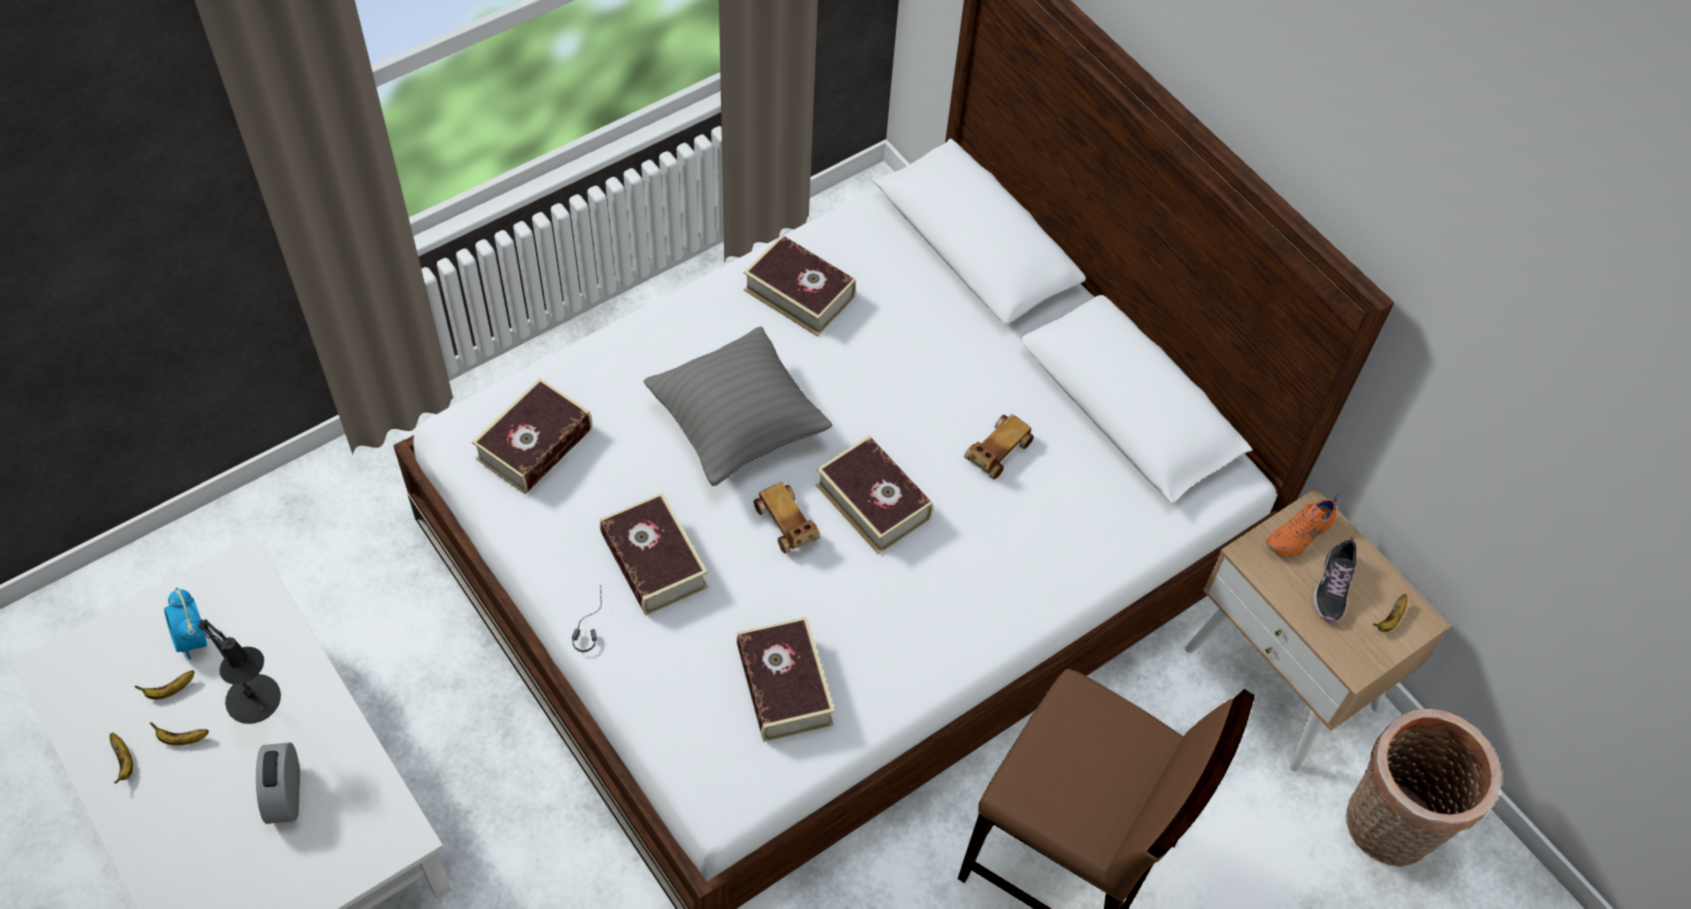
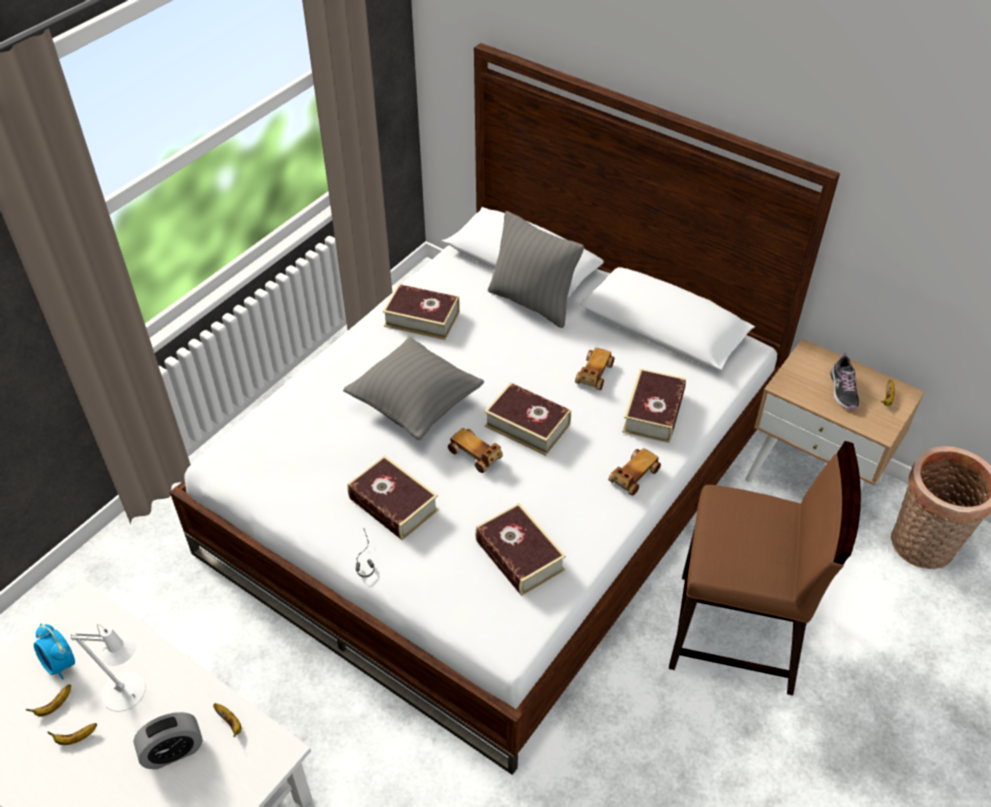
camera: 15 degrees left, 10 degrees down
banana [109,733,133,784] -> banana moved to [213,703,242,737]
black table lamp [198,619,281,724] -> white table lamp [70,624,146,712]
alarm clock [256,743,300,824] -> alarm clock turned 90 degrees counterclockwise [133,712,203,769]
book [472,378,592,494] -> book moved to [622,368,686,443]
orange shoe [1266,495,1340,557] -> none
none -> grey pillow [488,211,584,328]
none -> toy car [609,448,661,496]

